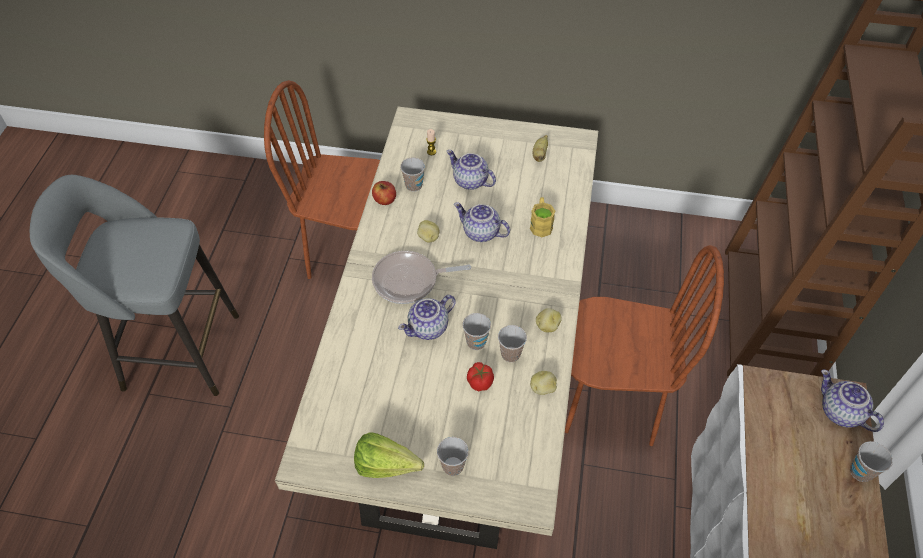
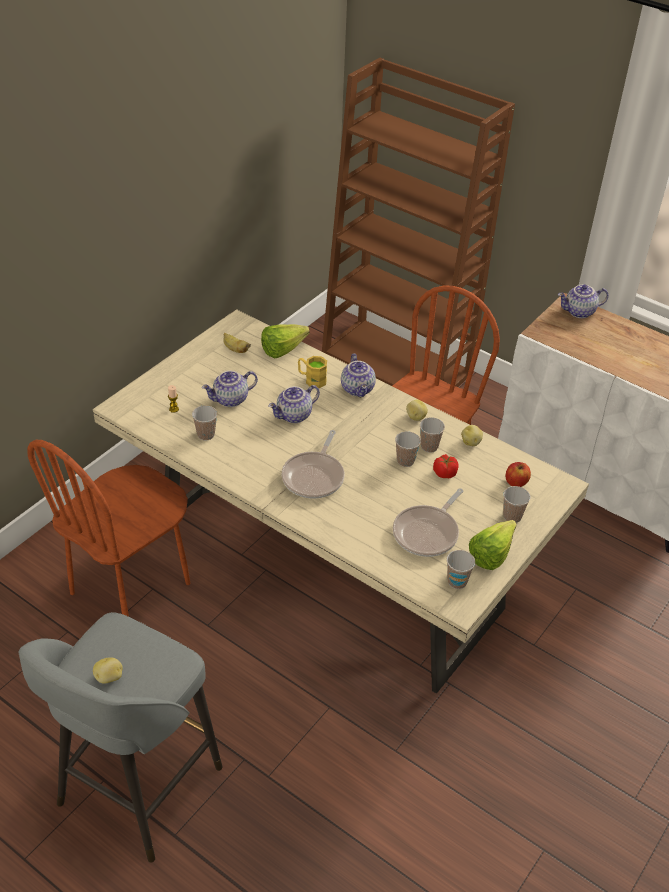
camera: 65 degrees left, 10 degrees down
apple [372,181,396,205] -> apple moved to [506,462,531,487]
teapot [398,295,456,340] -> teapot moved to [341,353,376,397]
potato [417,220,439,243] -> potato moved to [93,658,123,684]
cup [850,441,893,482] -> cup moved to [447,550,475,589]
none -> lettuce [261,324,310,359]
none -> frying pan [393,488,463,557]

